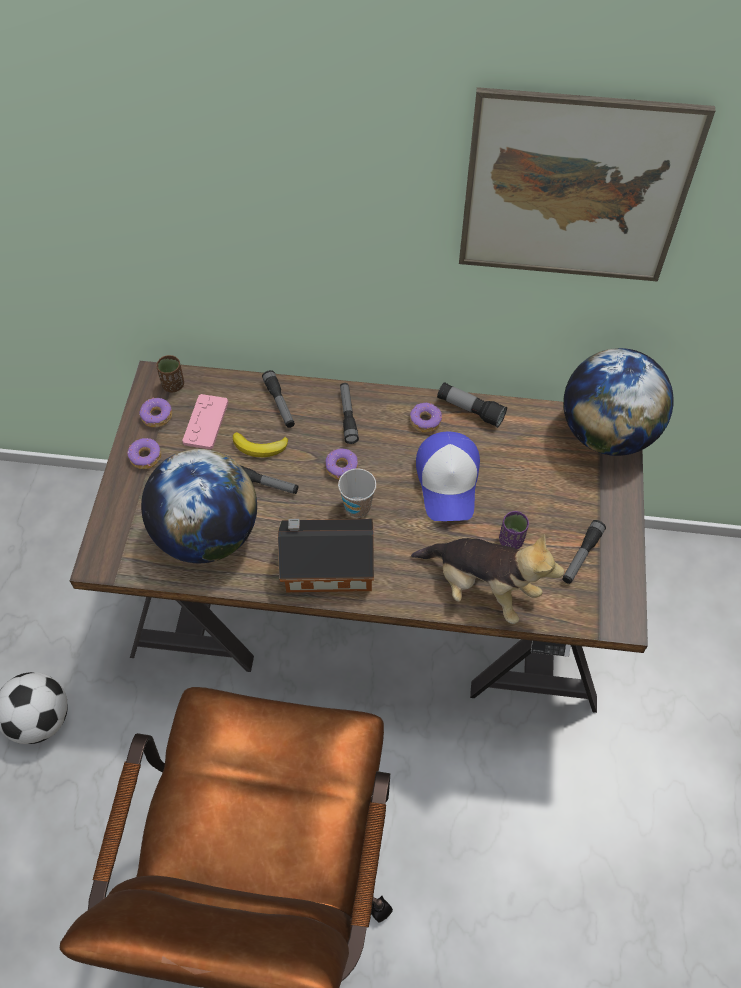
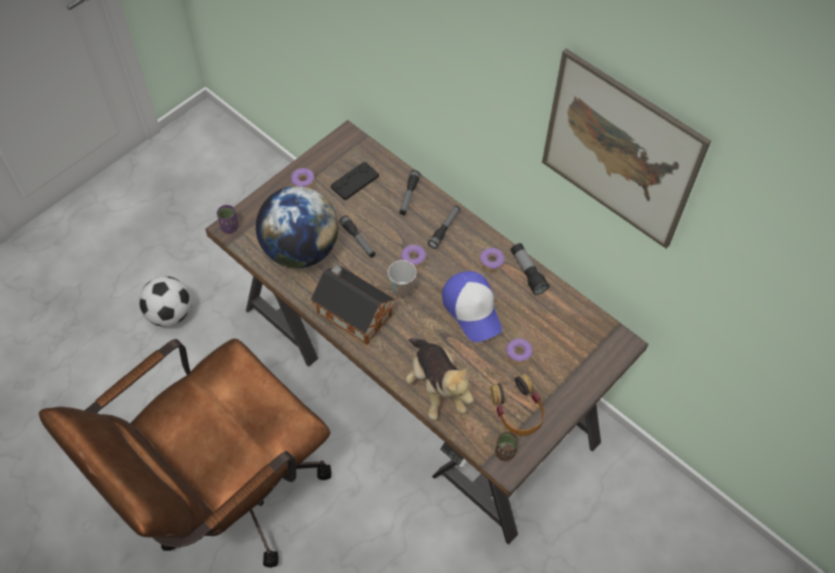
camera: 35 degrees right, 0 degrees up
donut [139,398,172,428] -> donut moved to [506,338,533,364]
brown cup [156,355,184,392] -> brown cup moved to [495,431,519,461]
pink game controller [182,394,229,450] -> black game controller [331,162,379,200]
banana [233,432,288,457] -> none
cap [416,432,480,521] -> cap turned 60 degrees counterclockwise [442,271,502,342]
purple cup [499,511,529,549] -> purple cup moved to [217,205,238,233]
flashlight [562,520,606,584] -> headphones [490,374,544,436]
globe [563,348,674,456] -> none

